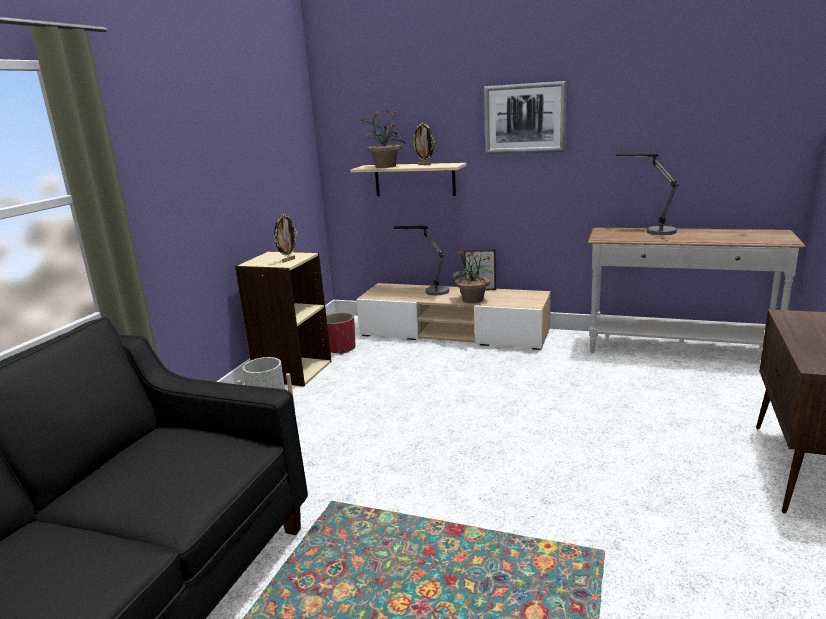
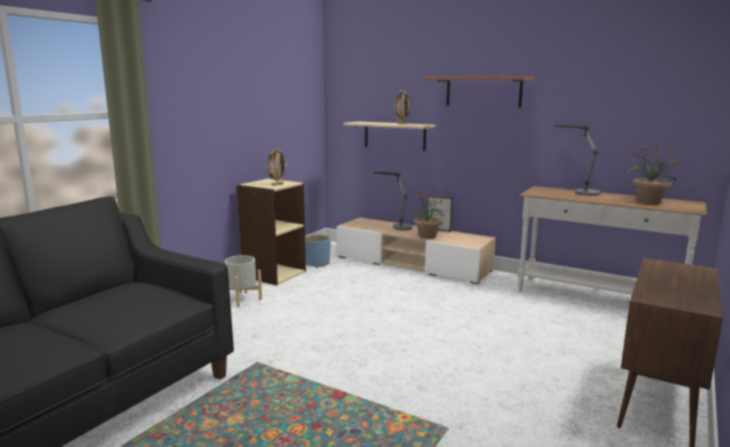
camera: 10 degrees right, 5 degrees down
red planter [326,312,355,354] -> blue planter [305,234,331,268]
potted plant [360,110,405,168] -> potted plant moved to [627,145,678,204]
picture [484,81,566,154] -> shelf [425,76,535,107]

